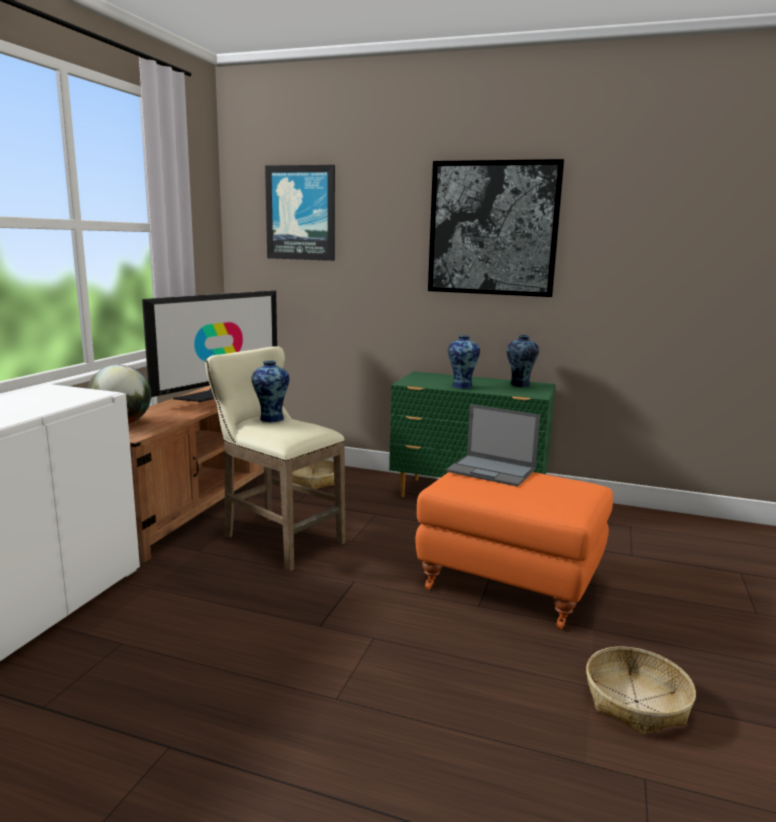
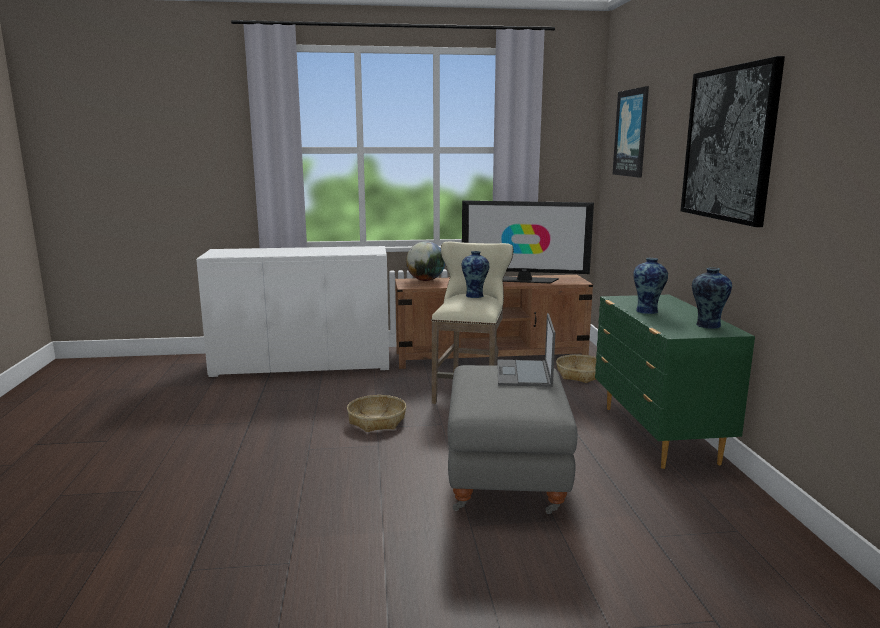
camera: 65 degrees right, 0 degrees up
orange ottoman [415,472,613,629] -> grey ottoman [447,365,577,514]
basket [586,647,696,735] -> basket moved to [347,395,407,432]

